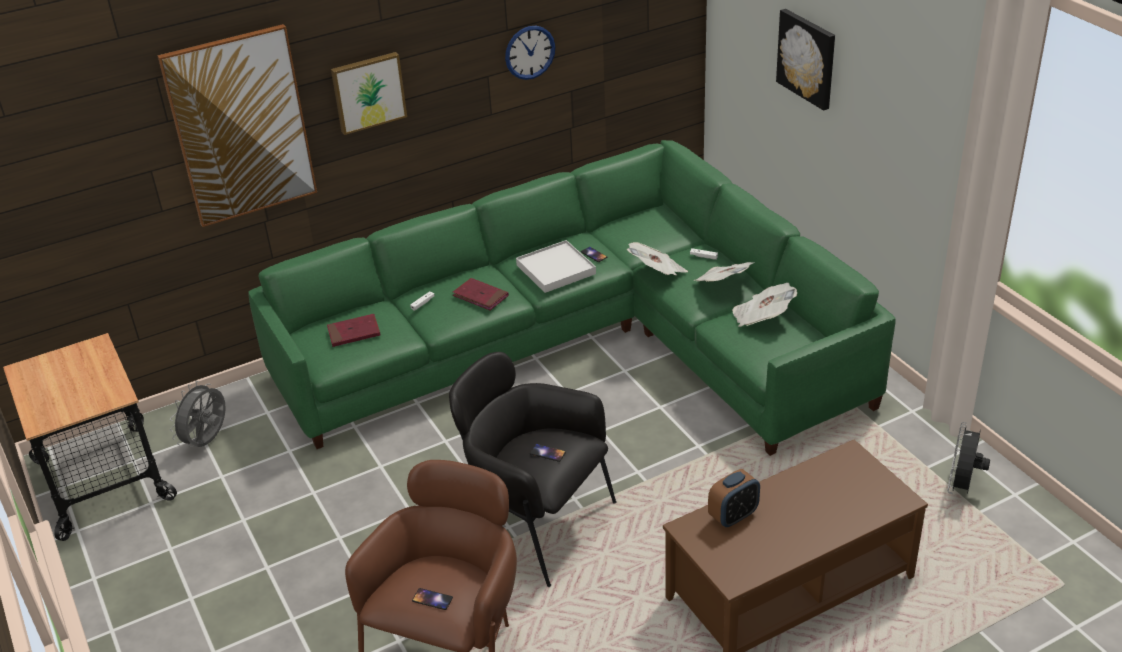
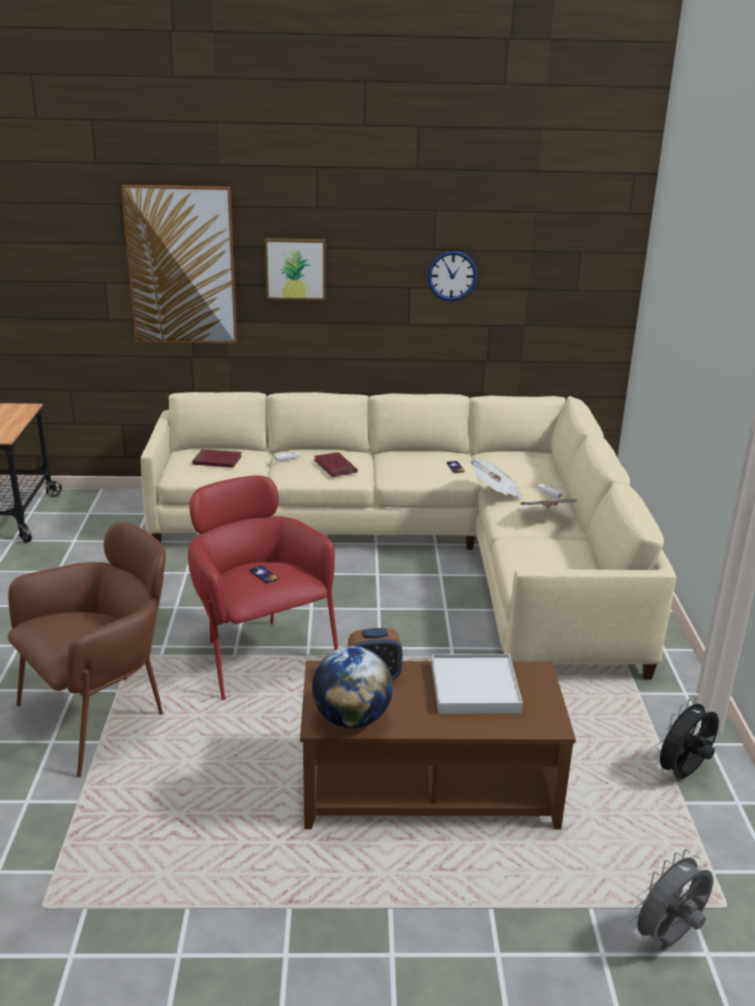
camera: 25 degrees right, 10 degrees down
grey fan [170,381,226,447] -> grey fan moved to [629,849,713,949]
green sofa [249,140,896,456] -> beige sofa [141,392,676,680]
phone [412,588,453,610] -> none
black armchair [449,352,617,587] -> red armchair [188,475,338,700]
white tray [516,240,596,293] -> white tray moved to [431,654,523,714]
newspaper [732,283,797,327] -> none
picture [776,9,835,111] -> none
none -> globe [312,646,393,728]

